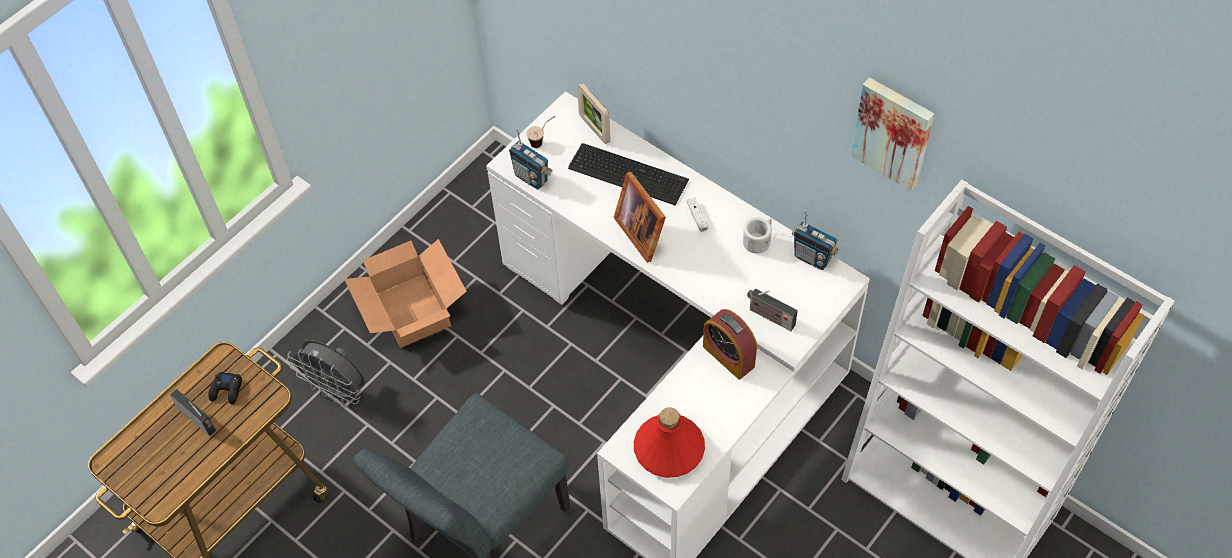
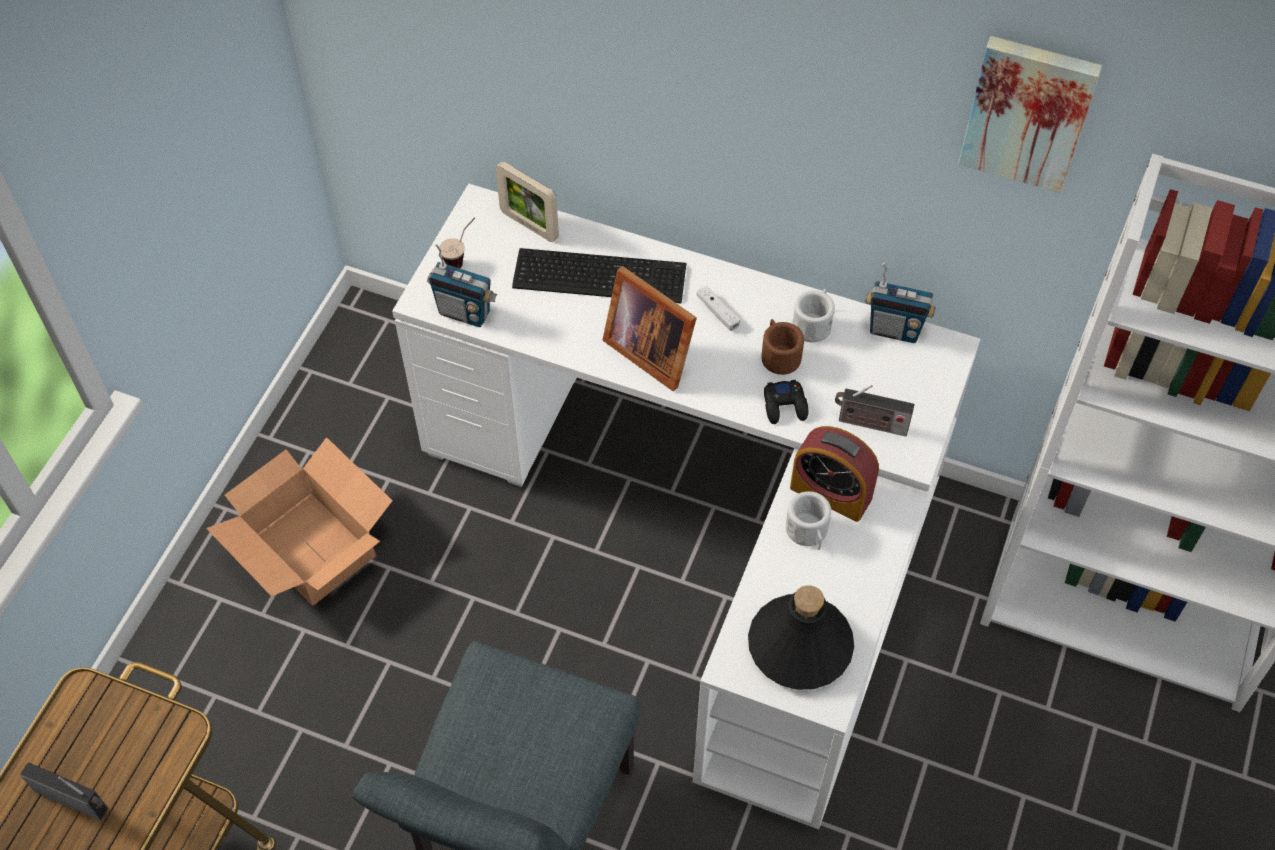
camera: 20 degrees left, 0 degrees up
black game controller [208,372,242,404] -> black game controller moved to [764,380,808,424]
grey fan [287,340,365,406] -> none
red bottle [634,407,705,478] -> black bottle [748,585,854,690]
none -> brown mug [761,319,804,375]
none -> white mug [786,491,831,550]

